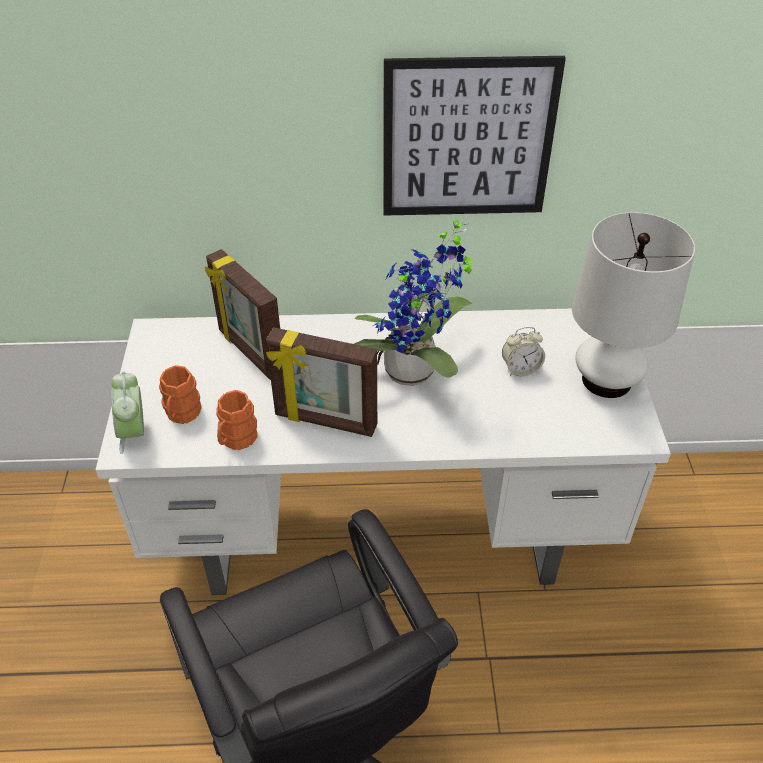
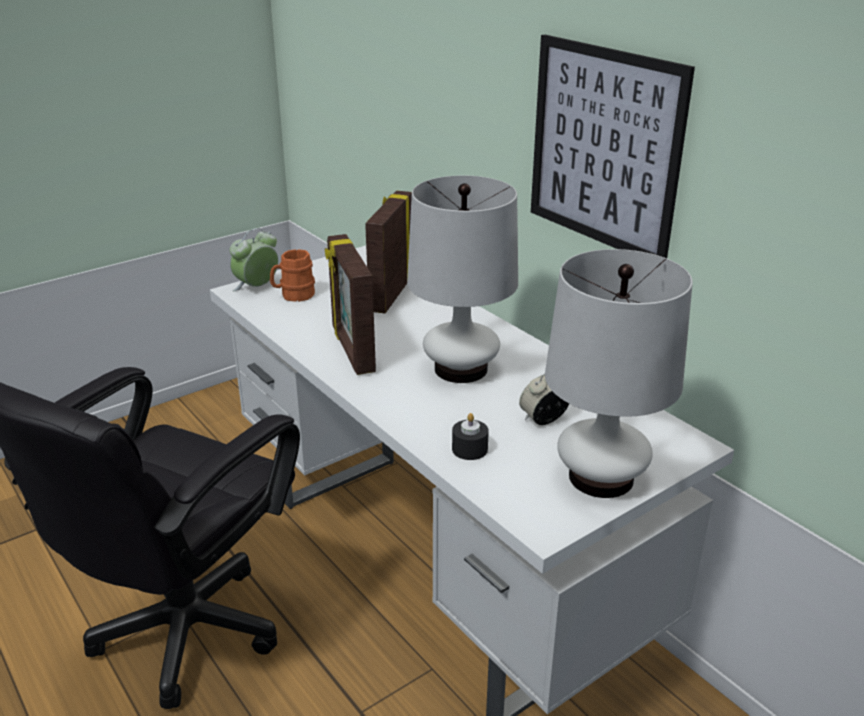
camera: 55 degrees right, 15 degrees down
orange mug [216,390,258,450] -> none
potted plant [354,215,472,386] -> white table lamp [407,175,518,383]
alarm clock [502,327,545,376] -> alarm clock turned 105 degrees clockwise [519,374,569,425]
none -> black candle [452,413,489,460]

